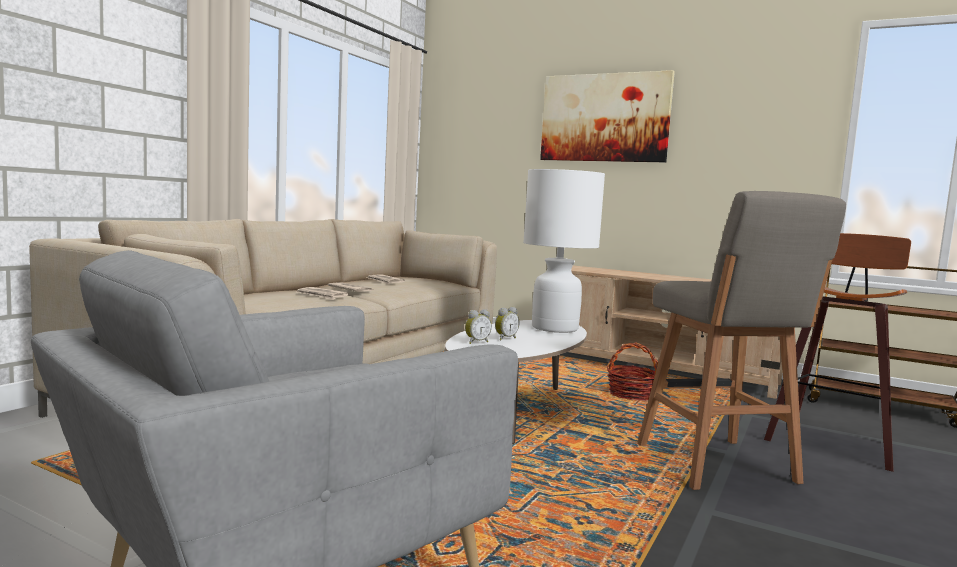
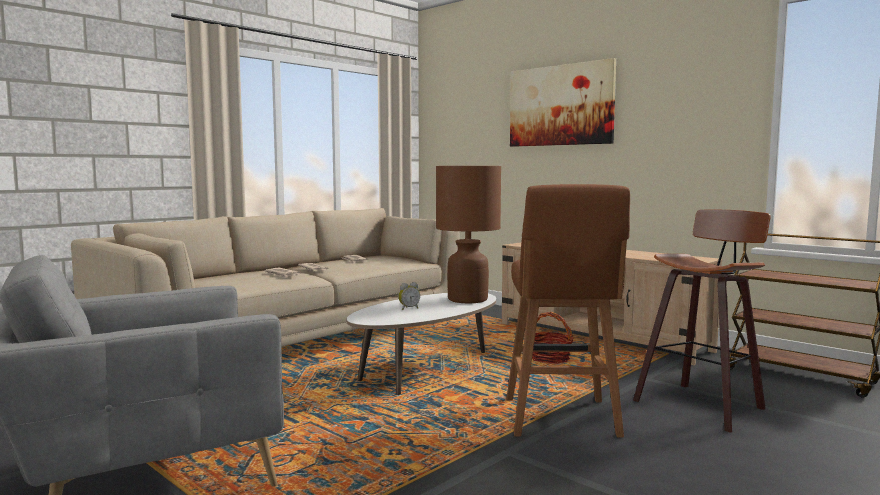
camera: 15 degrees right, 0 degrees up
alarm clock [465,309,492,344] -> none
white table lamp [523,169,605,333] -> brown table lamp [436,166,501,303]
grey stool [637,191,846,490] -> brown stool [506,184,630,438]

